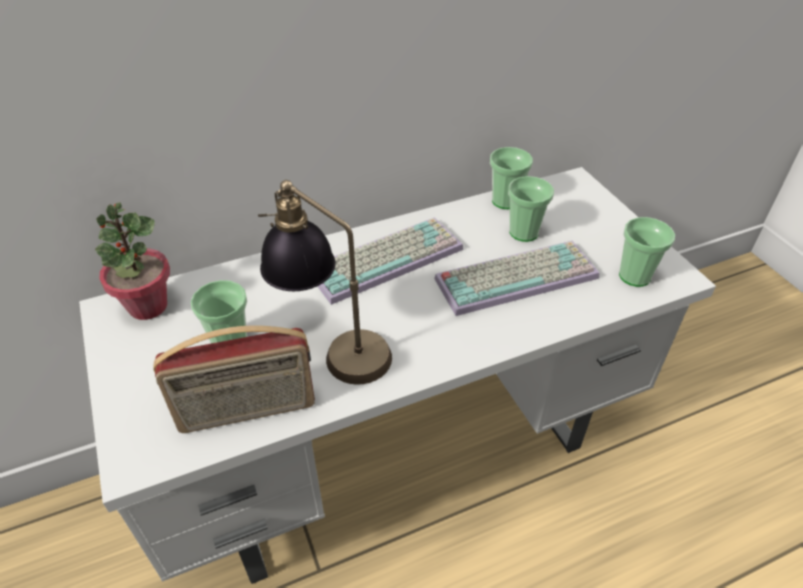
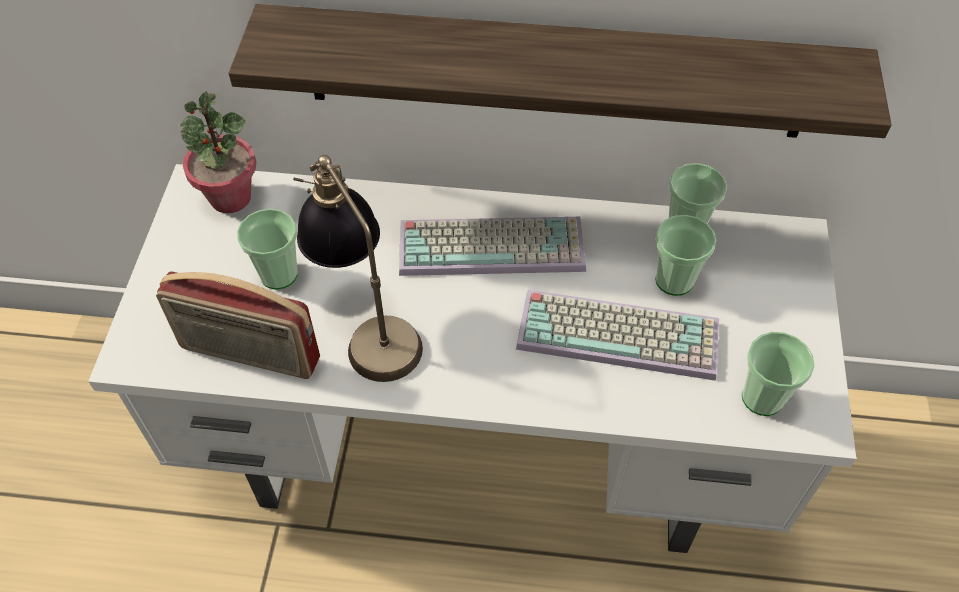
camera: 30 degrees right, 10 degrees up
none -> shelf [229,4,891,138]

